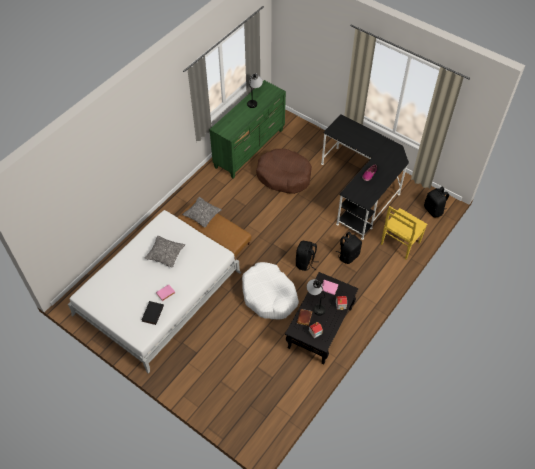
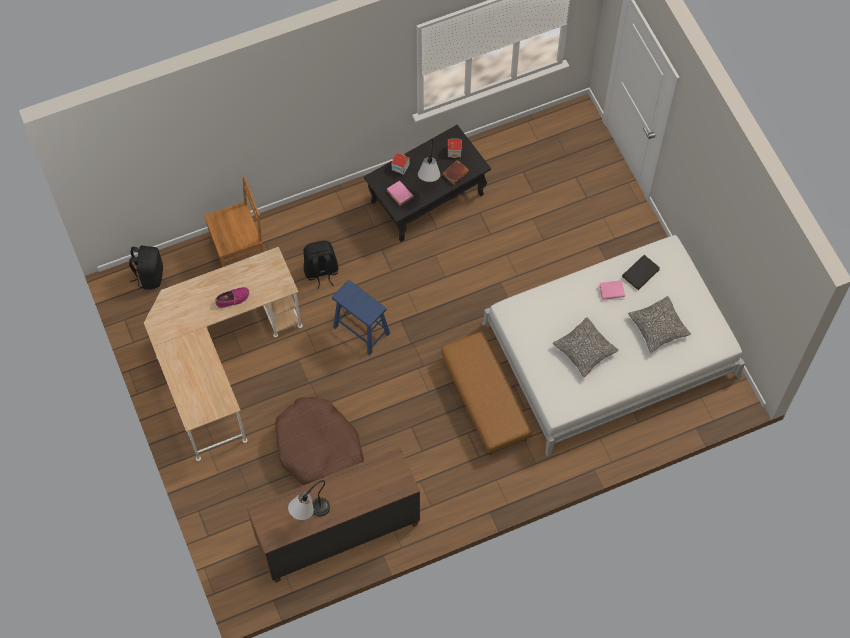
camera: 150 degrees left, 10 degrees up
pillow [182,197,222,228] -> pillow moved to [628,296,691,353]
green dresser [209,80,286,178] -> brown dresser [247,447,420,583]
white dog bed [242,262,299,319] -> none
black backpack [296,241,319,271] -> none
black desk [321,114,409,240] -> beige desk [144,247,302,461]
yellow chair [381,206,427,260] -> brown chair [204,176,264,267]
none -> blue stool [332,280,390,355]

